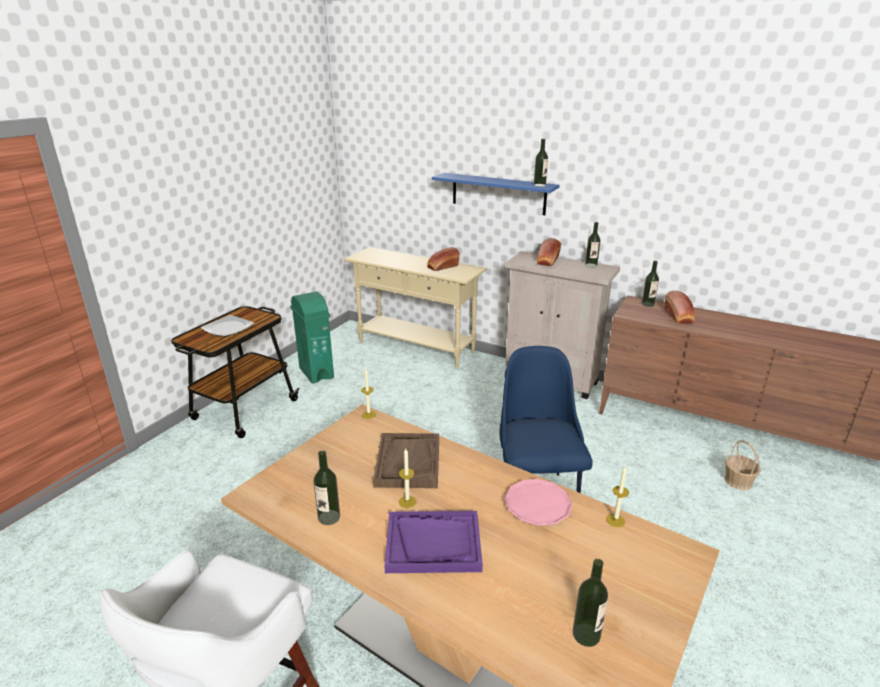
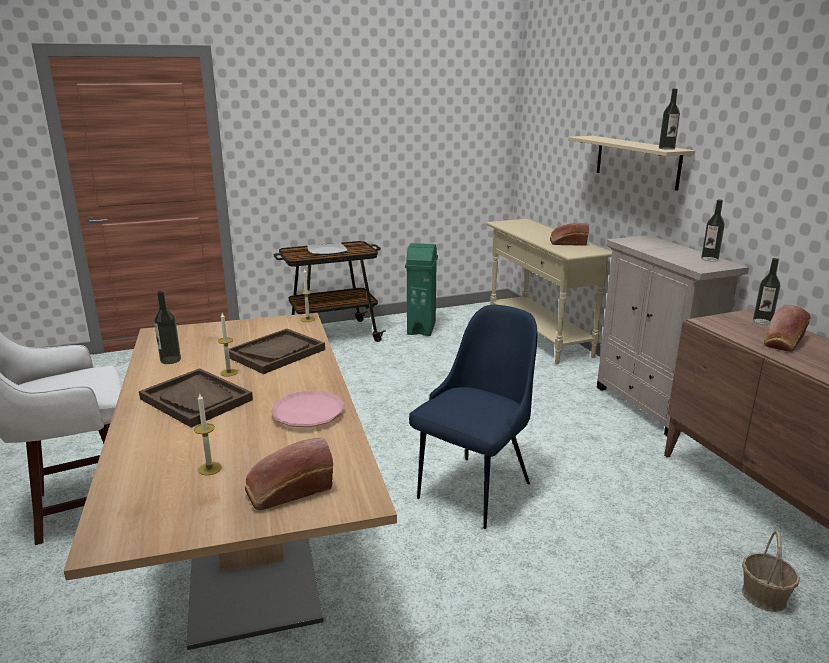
camera: 40 degrees right, 5 degrees down
purple tray [385,511,483,573] -> brown tray [139,368,253,428]
blue shelf [432,173,559,215] -> beige shelf [568,136,695,191]
bread [537,238,561,266] -> bread moved to [245,438,333,510]
bottle [573,559,608,647] -> none
candle [606,465,629,528] -> candle moved to [194,394,221,475]

